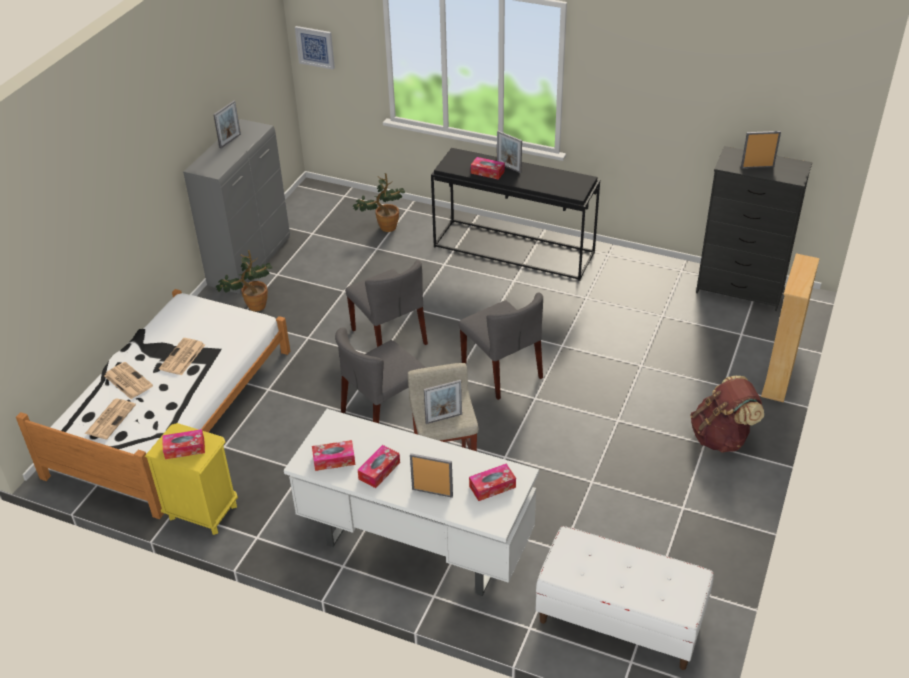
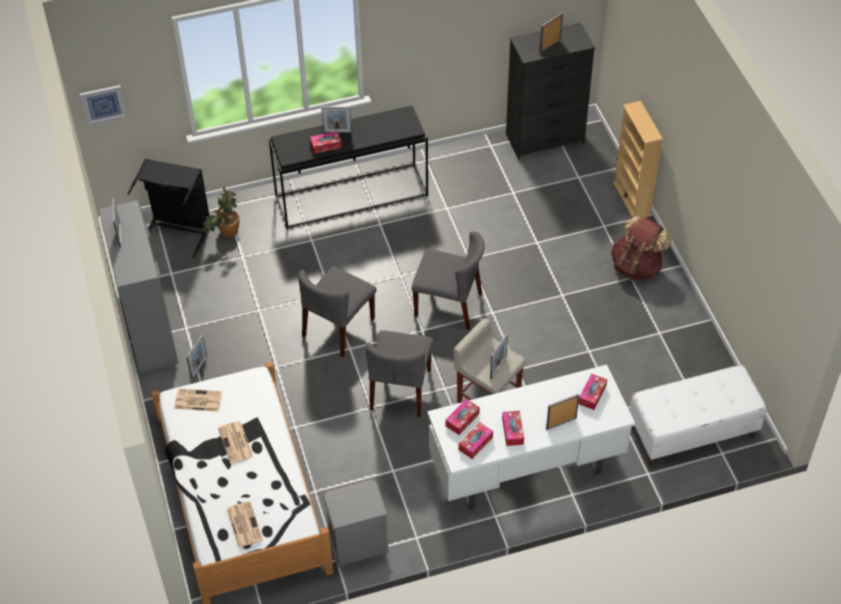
camera: 40 degrees left, 10 degrees up
newspaper [104,362,153,399] -> newspaper moved to [175,389,222,412]
yellow nightstand [145,423,238,535] -> grey nightstand [323,479,390,569]
tissue box [163,429,205,459] -> tissue box moved to [446,399,480,435]
potted plant [216,250,272,311] -> picture frame [186,335,207,379]
grey chair [345,260,428,347] -> grey chair turned 105 degrees clockwise [298,266,376,357]
none -> black laundry basket [127,158,210,258]

